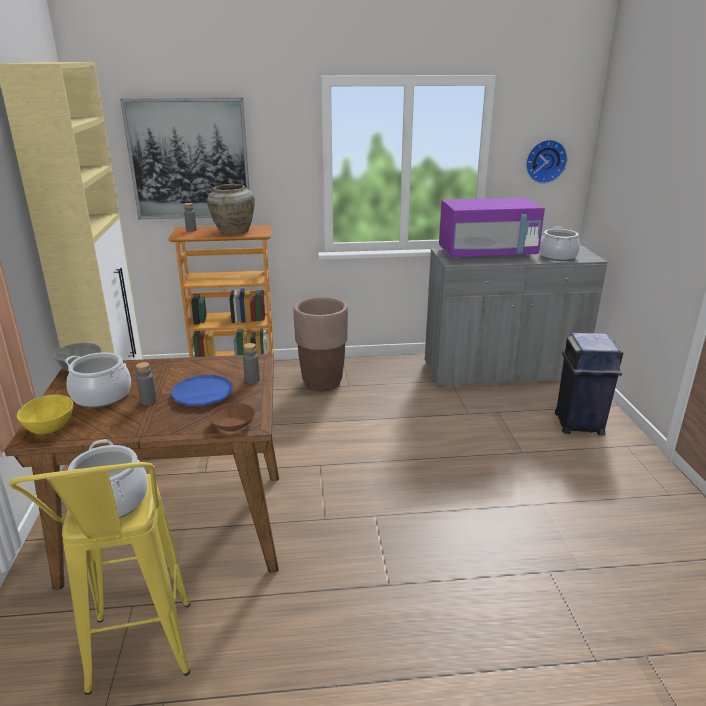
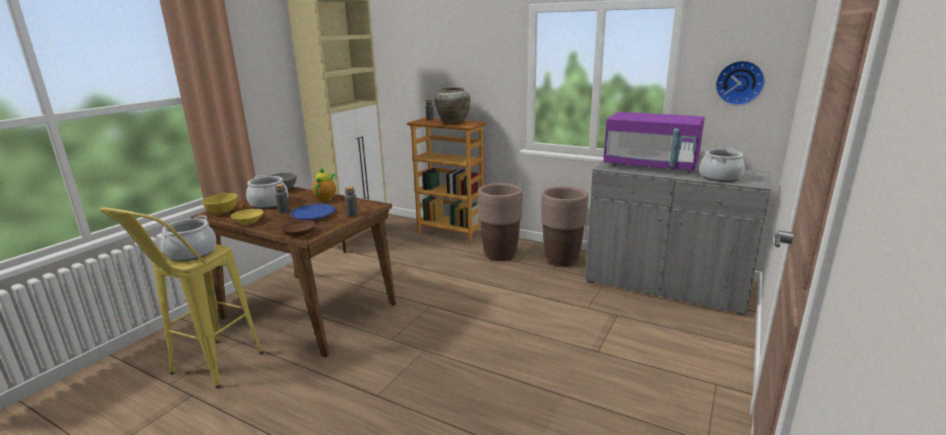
camera: 35 degrees right, 5 degrees down
picture [120,98,250,219] -> none
blue trash can [555,333,624,435] -> none
none -> yellow bowl [231,209,263,224]
none -> teapot [312,168,336,201]
none -> brown planter [541,186,588,267]

